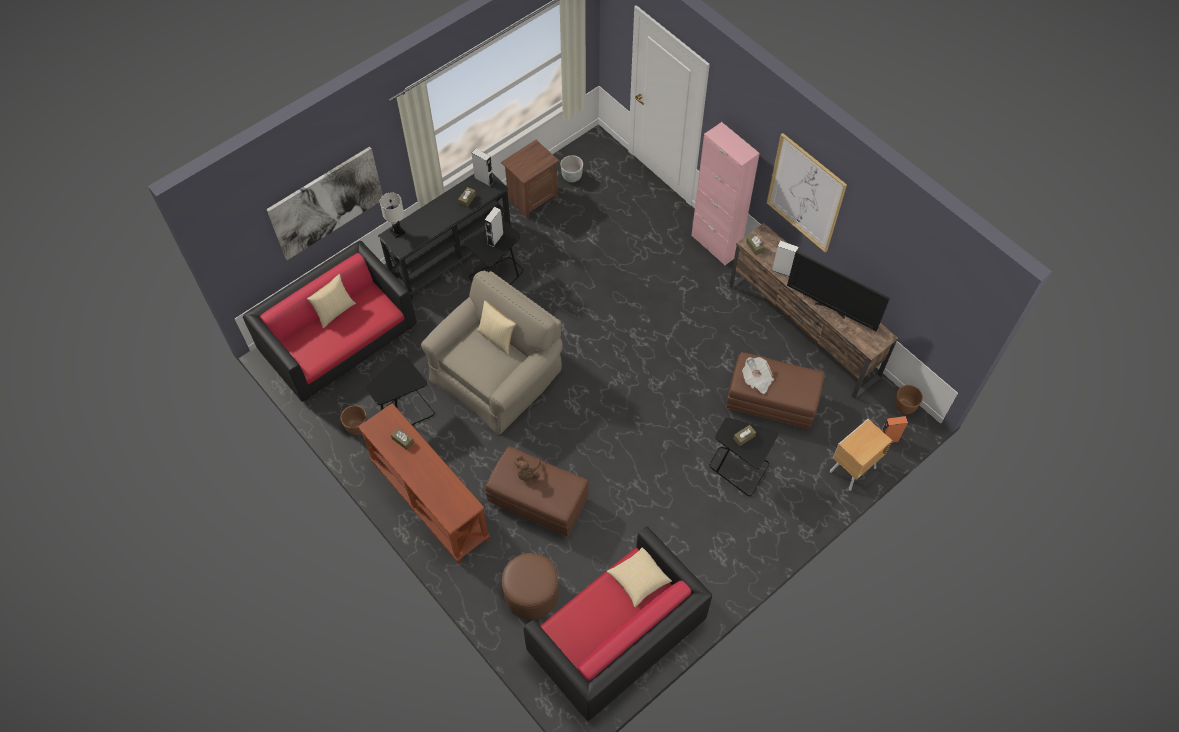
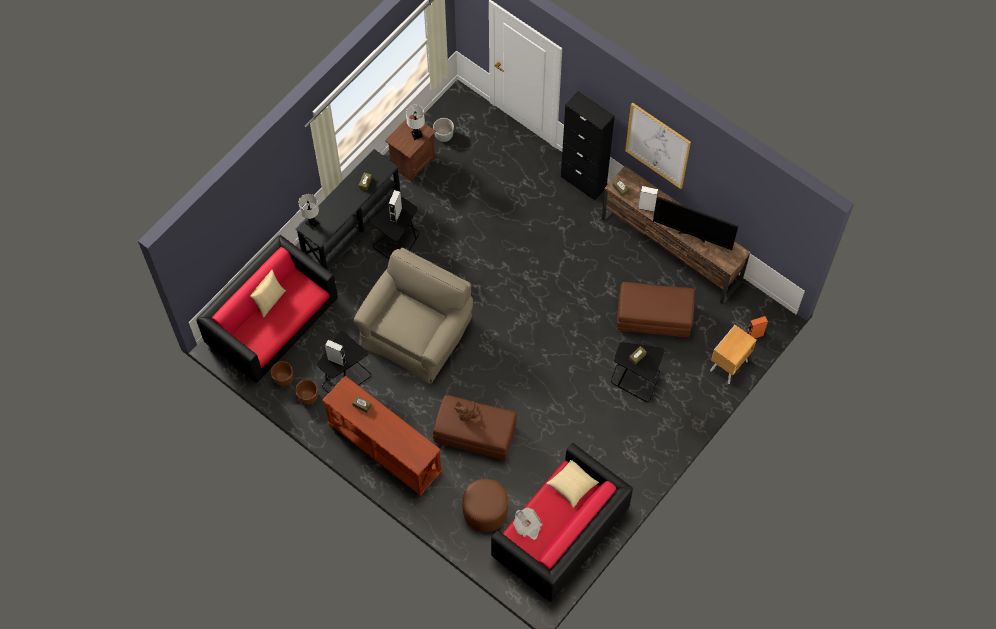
camera: 10 degrees left, 5 degrees up
picture [267,146,383,260] -> none
grey speaker [472,148,493,187] -> grey speaker moved to [325,340,346,366]
pillow [477,300,516,355] -> none
pink cabinet [691,122,760,265] -> black cabinet [561,91,615,201]
newspaper [742,357,774,394] -> newspaper moved to [513,508,542,540]
brown planter [895,385,923,414] -> brown planter moved to [271,361,293,386]
none -> white table lamp [406,105,425,140]

